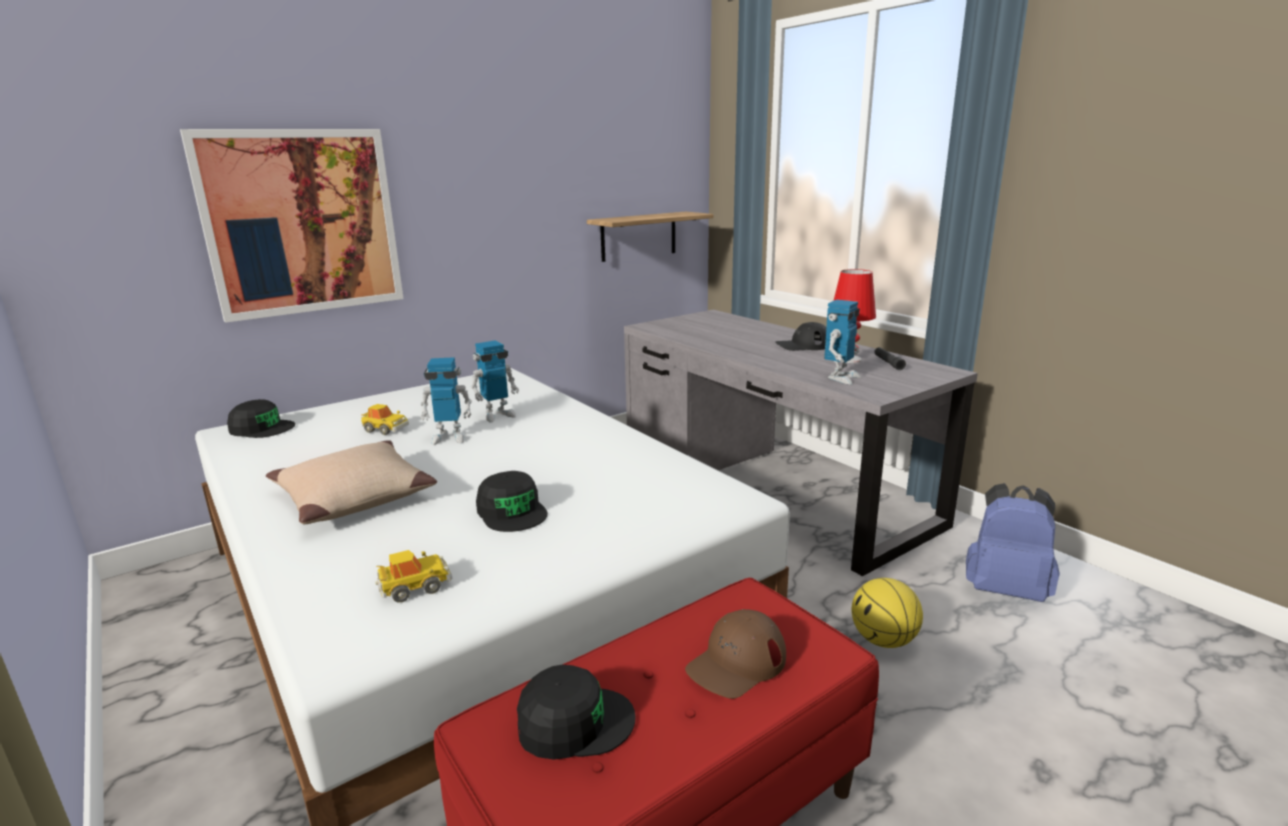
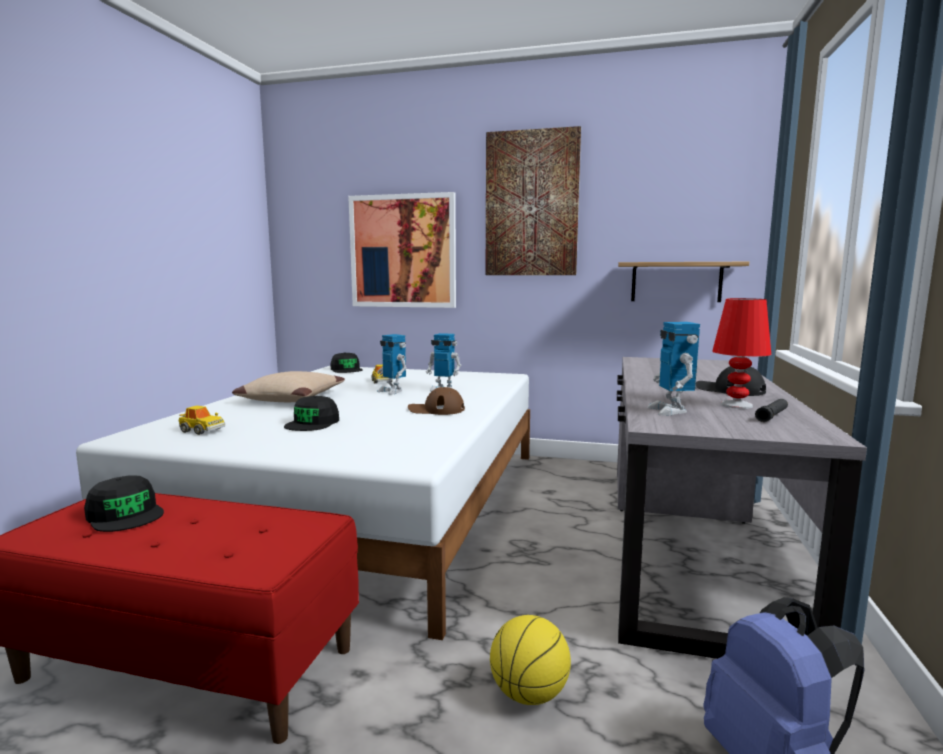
camera: 50 degrees right, 10 degrees down
brown cap [685,609,786,699] -> brown cap moved to [408,387,465,415]
toy robot [824,300,861,384] -> toy robot turned 90 degrees clockwise [647,322,700,416]
none -> picture [486,126,581,275]

